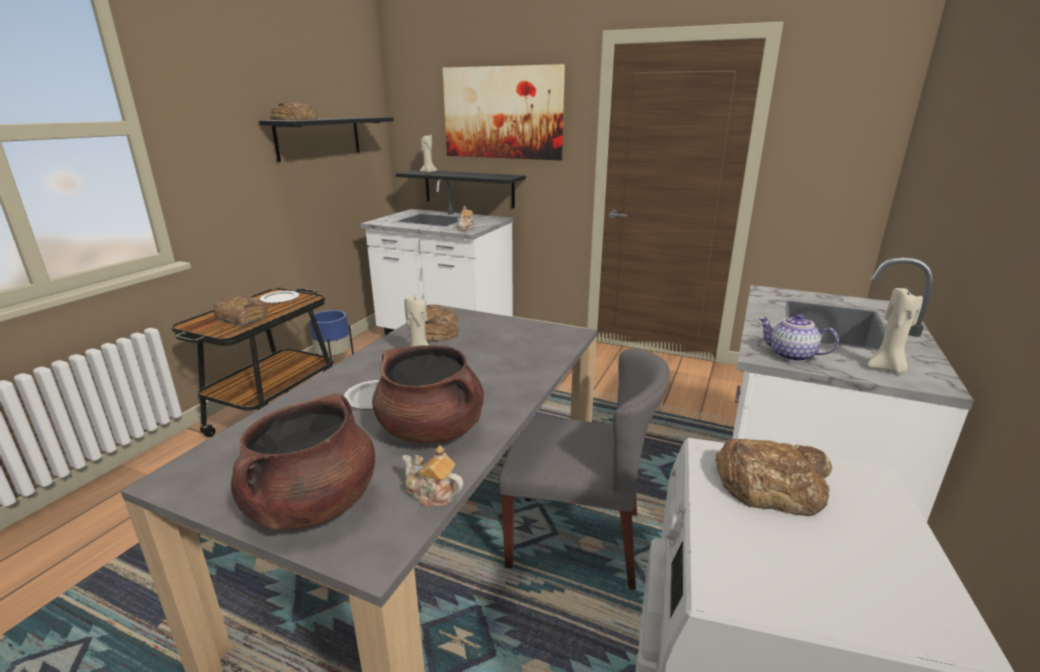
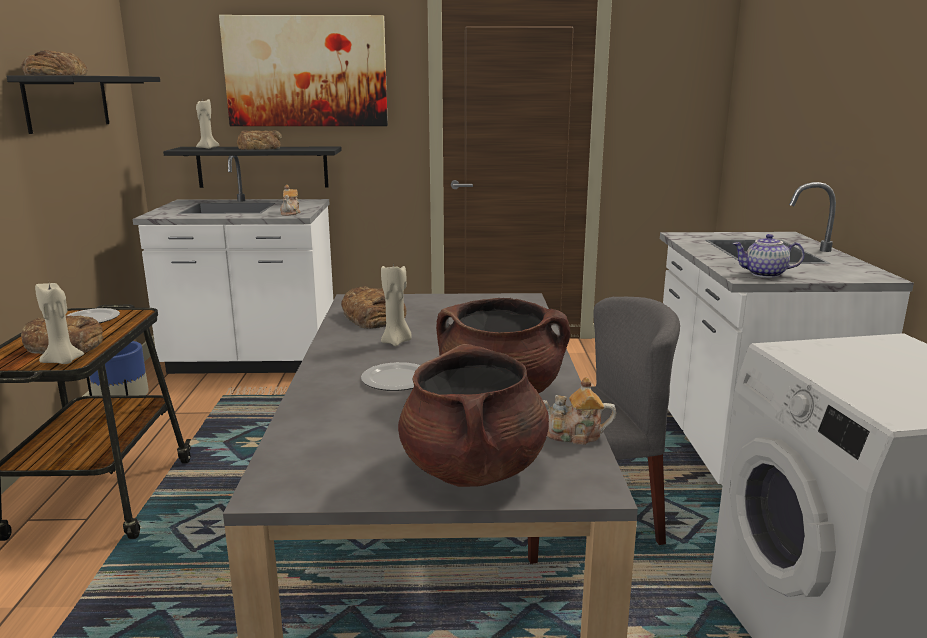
camera: 25 degrees left, 5 degrees down
bread [715,439,832,516] -> bread moved to [236,130,282,150]
beige candle [867,288,923,373] -> beige candle moved to [35,283,84,364]

